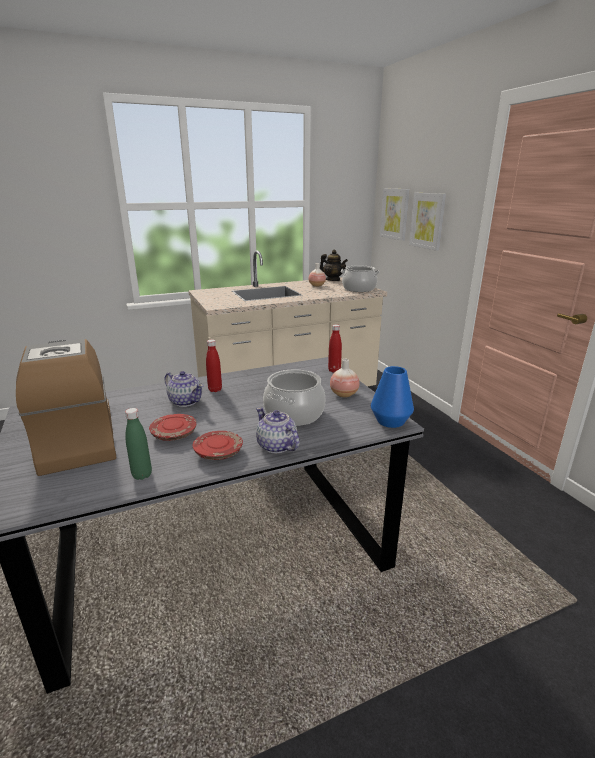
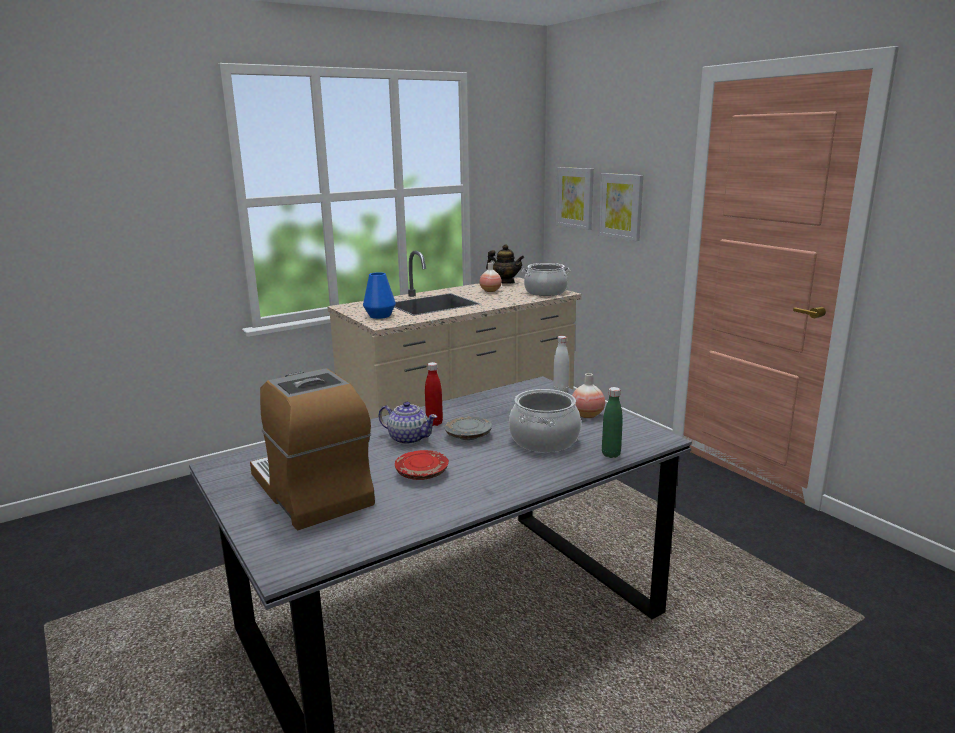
camera: 10 degrees left, 5 degrees down
green bottle [125,408,152,480] -> green bottle moved to [602,387,623,458]
red plate [193,431,243,460] -> none
teapot [256,407,299,453] -> none
red bottle [328,324,342,373] -> white bottle [553,336,569,392]
blue vase [371,366,414,428] -> blue vase moved to [363,272,396,319]
none -> grey plate [444,416,492,440]

